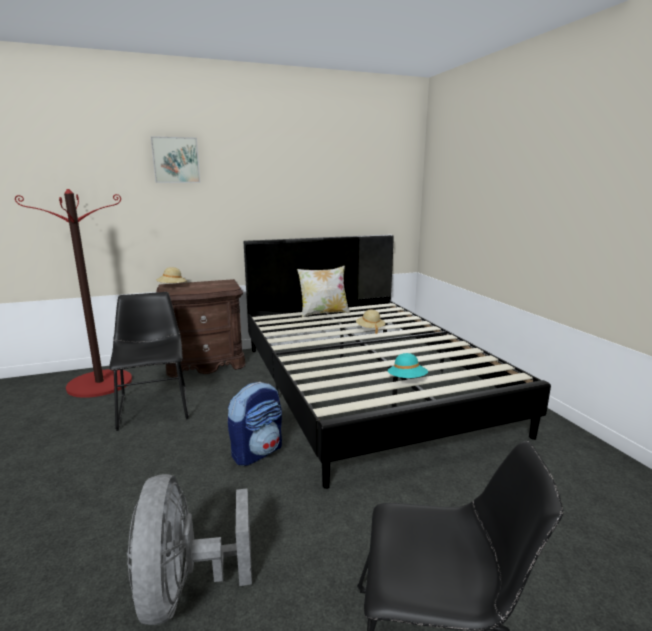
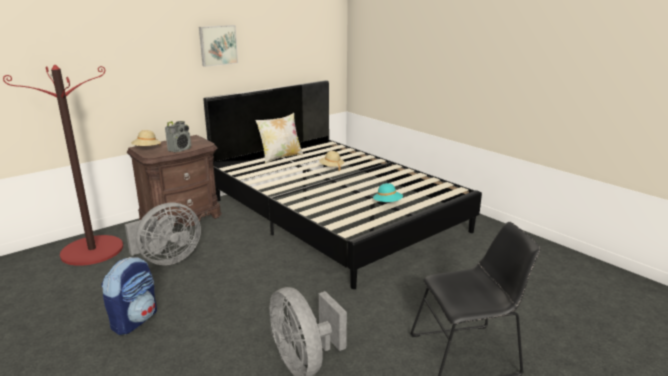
camera: 20 degrees left, 5 degrees up
black chair [109,292,189,431] -> grey fan [125,203,201,265]
picture [151,136,200,183] -> picture moved to [199,25,238,67]
backpack [228,382,282,466] -> backpack moved to [101,257,157,335]
none -> radio [165,121,191,152]

